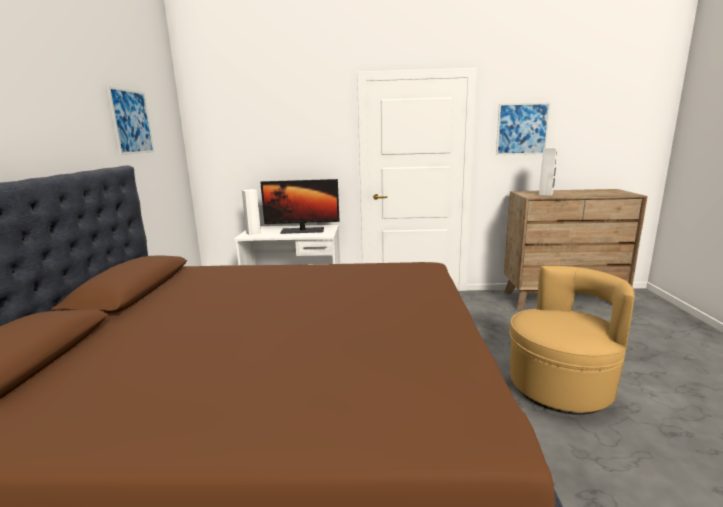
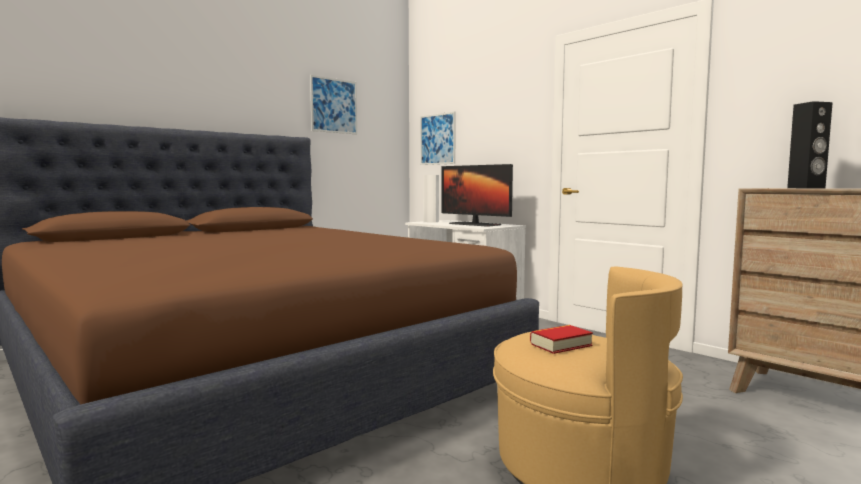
camera: 45 degrees right, 10 degrees down
picture [496,102,551,155] -> picture moved to [420,111,456,165]
white speaker [539,148,558,196] -> black speaker [787,101,833,188]
none -> book [530,325,593,354]

